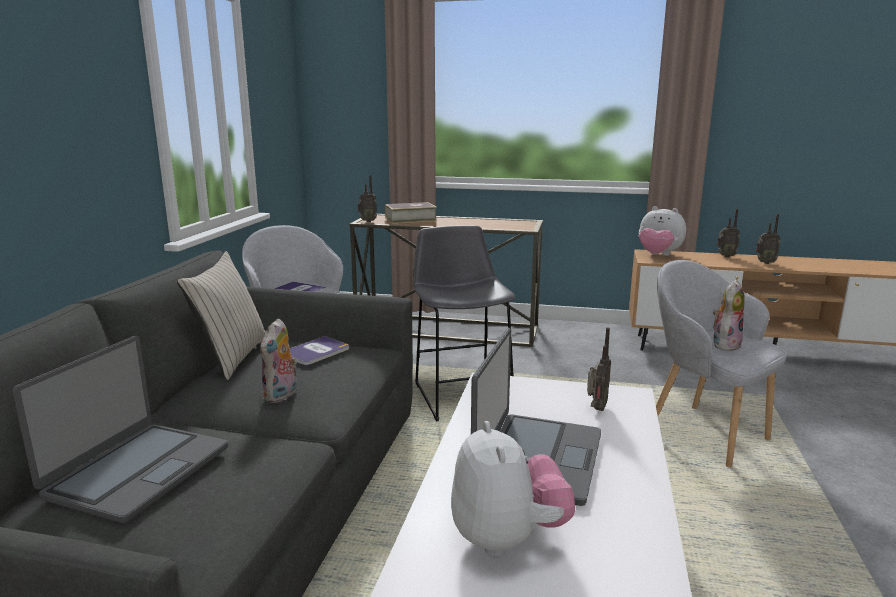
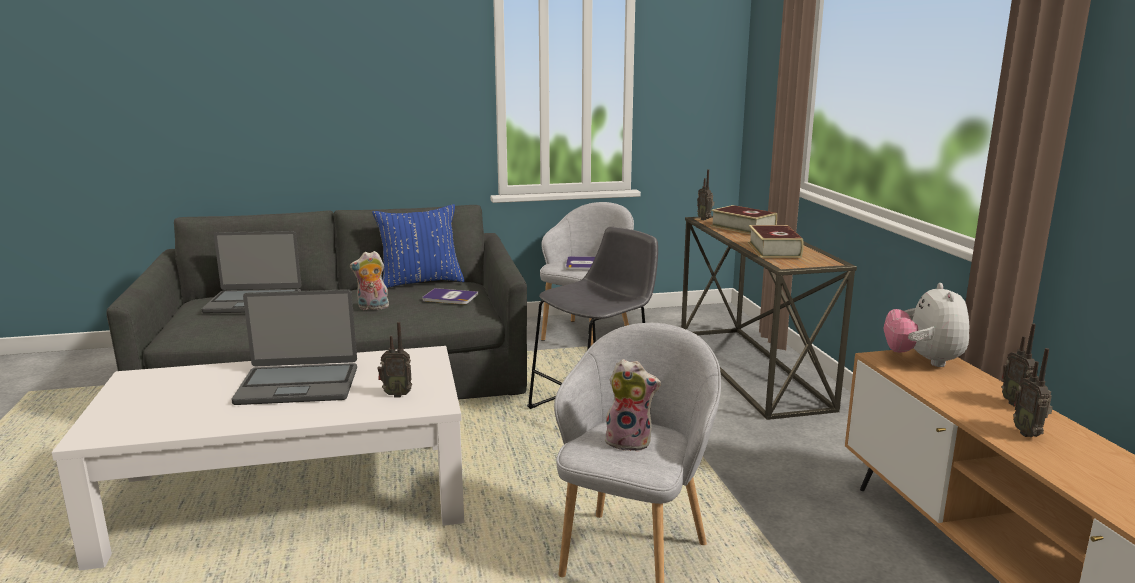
camera: 65 degrees right, 0 degrees up
beige pillow [177,251,266,380] -> blue pillow [372,204,465,288]
plush toy [451,421,575,556] -> none
none -> book [748,225,804,258]

